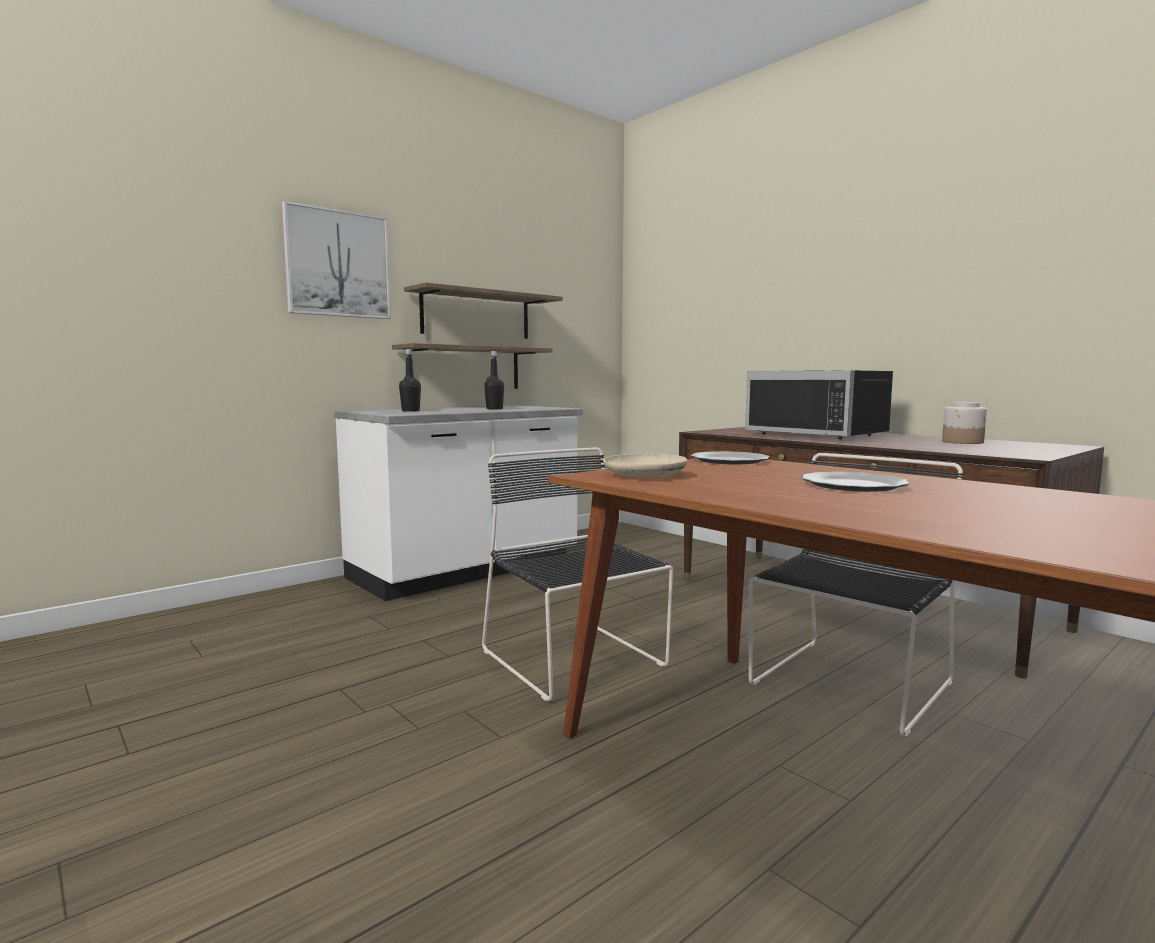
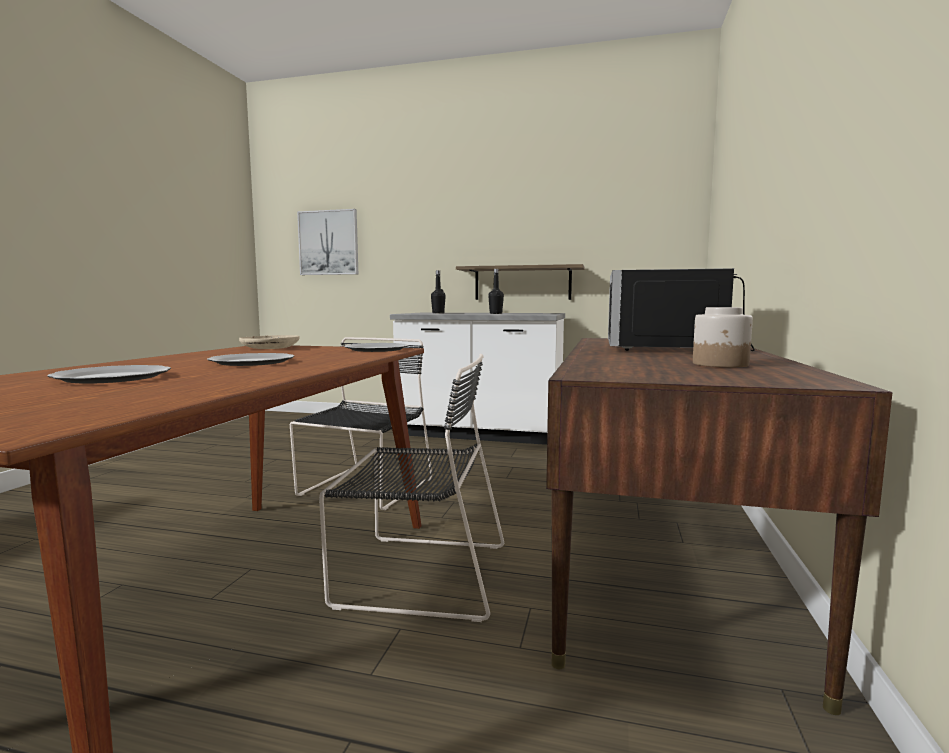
camera: 55 degrees right, 0 degrees up
picture [282,201,391,319] -> picture moved to [297,209,358,275]
shelf [404,282,563,339] -> none
none -> plate [48,365,171,384]

